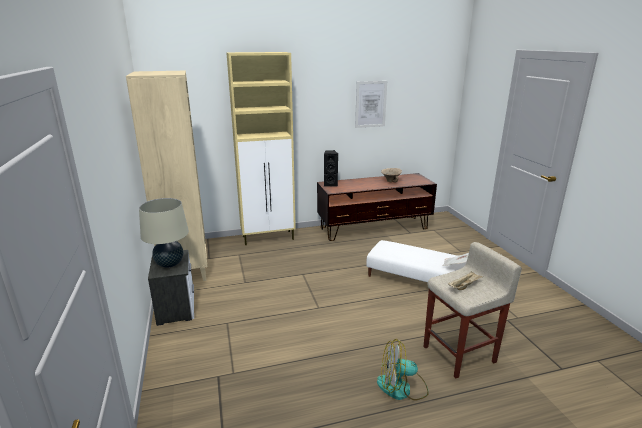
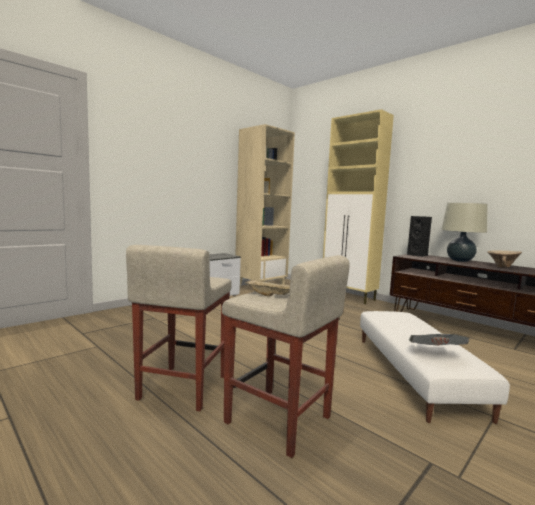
camera: 60 degrees right, 15 degrees down
beige table lamp [139,198,189,268] -> beige table lamp moved to [441,203,487,262]
picture [355,81,387,128] -> none
fan [377,339,429,400] -> beige stool [126,245,232,411]

